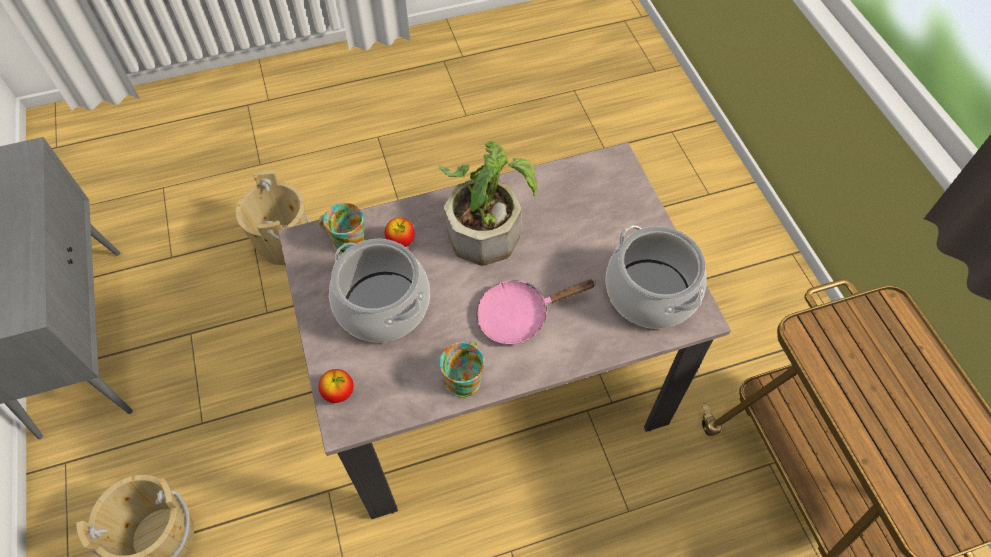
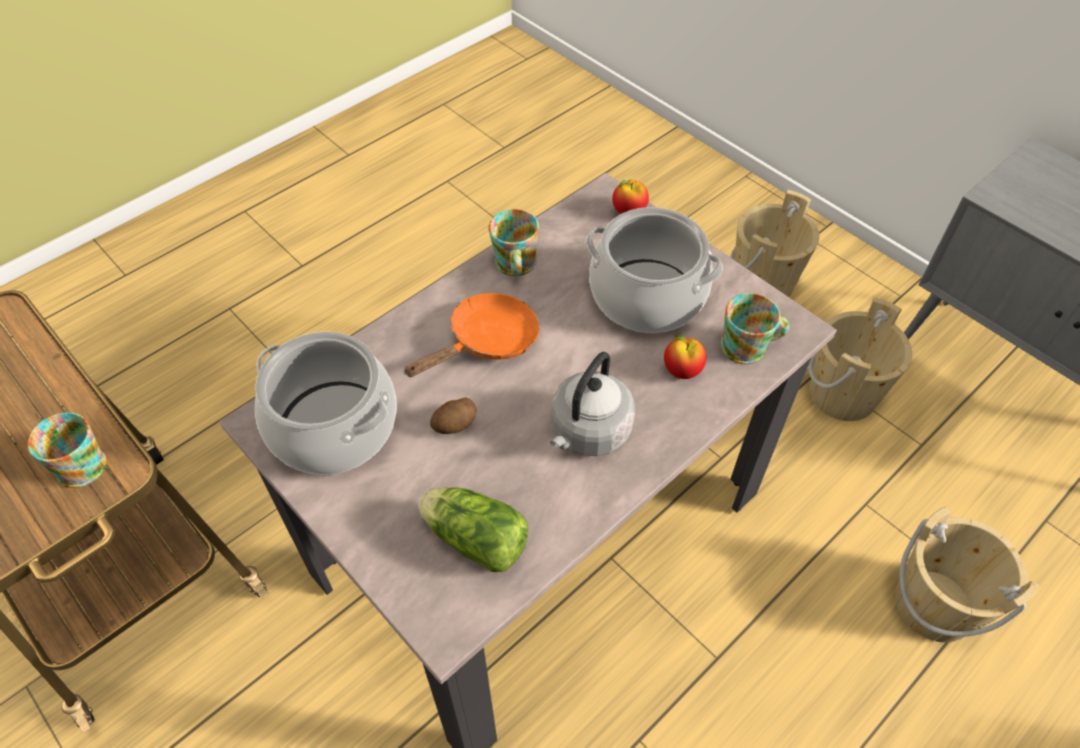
camera: 155 degrees right, 5 degrees down
potted plant [439,141,537,266] -> grey kettle [550,352,635,456]
pink frying pan [477,280,596,345] -> orange frying pan [403,293,540,377]
none -> mug [27,413,106,488]
none -> lettuce [419,487,529,572]
none -> potato [430,397,476,434]
none -> beige bucket [809,298,912,421]

